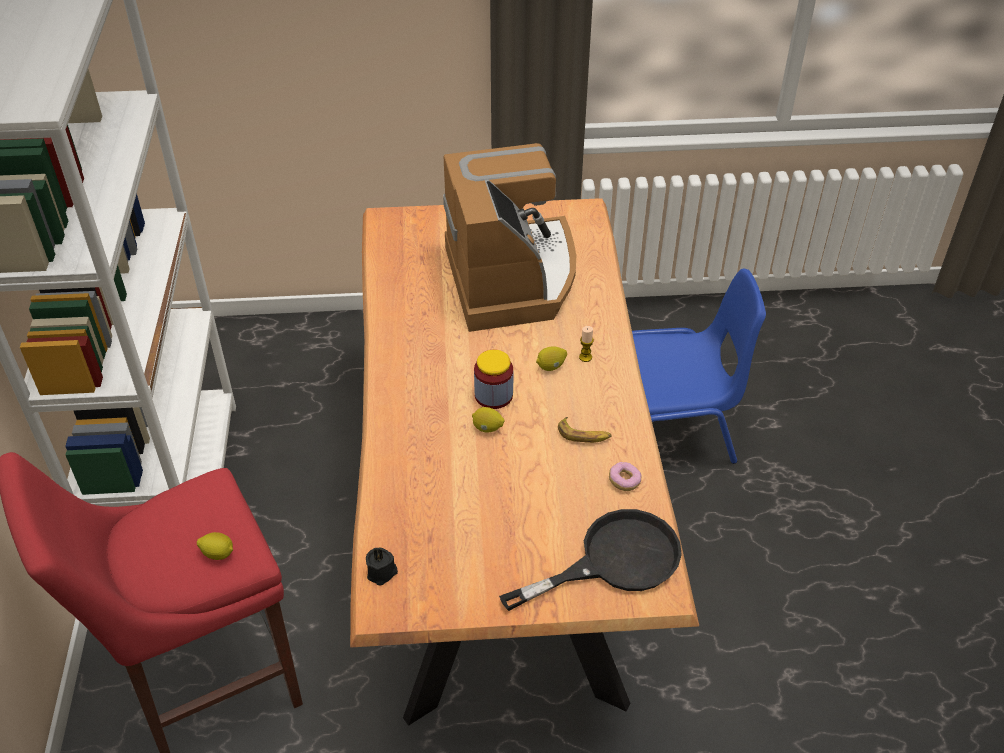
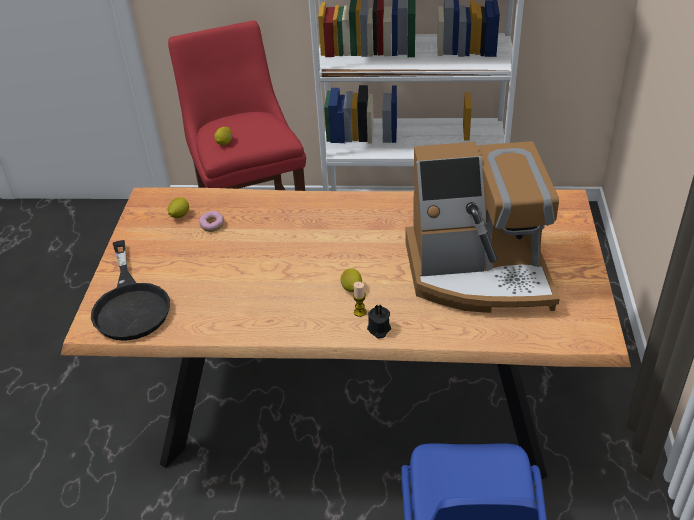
camera: 100 degrees right, 5 degrees down
black candle [366,547,398,585] -> black candle moved to [367,304,391,338]
lemon [472,407,505,432] -> lemon moved to [168,197,189,218]
jar [474,350,513,409] -> none
banana [558,417,612,443] -> none
donut [609,462,641,491] -> donut moved to [199,211,224,232]

